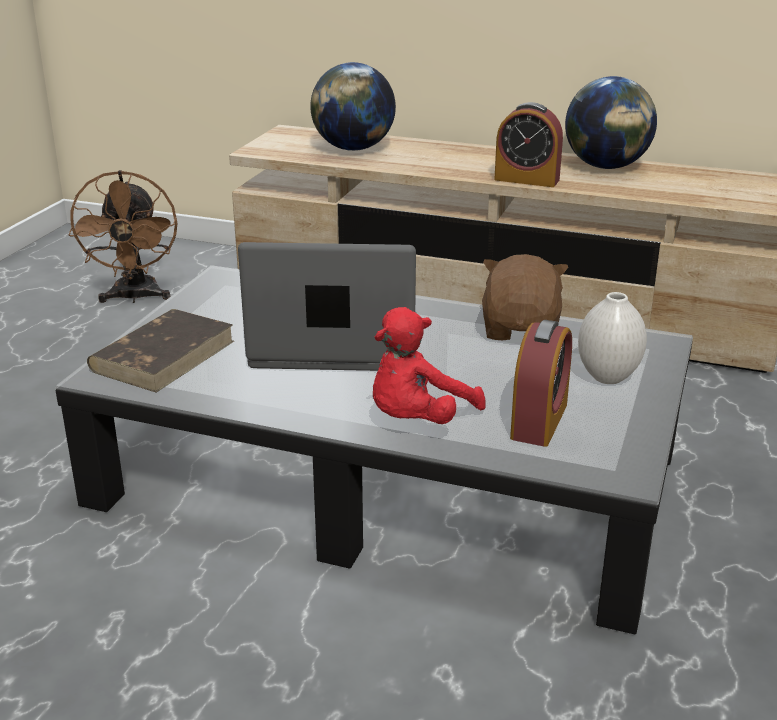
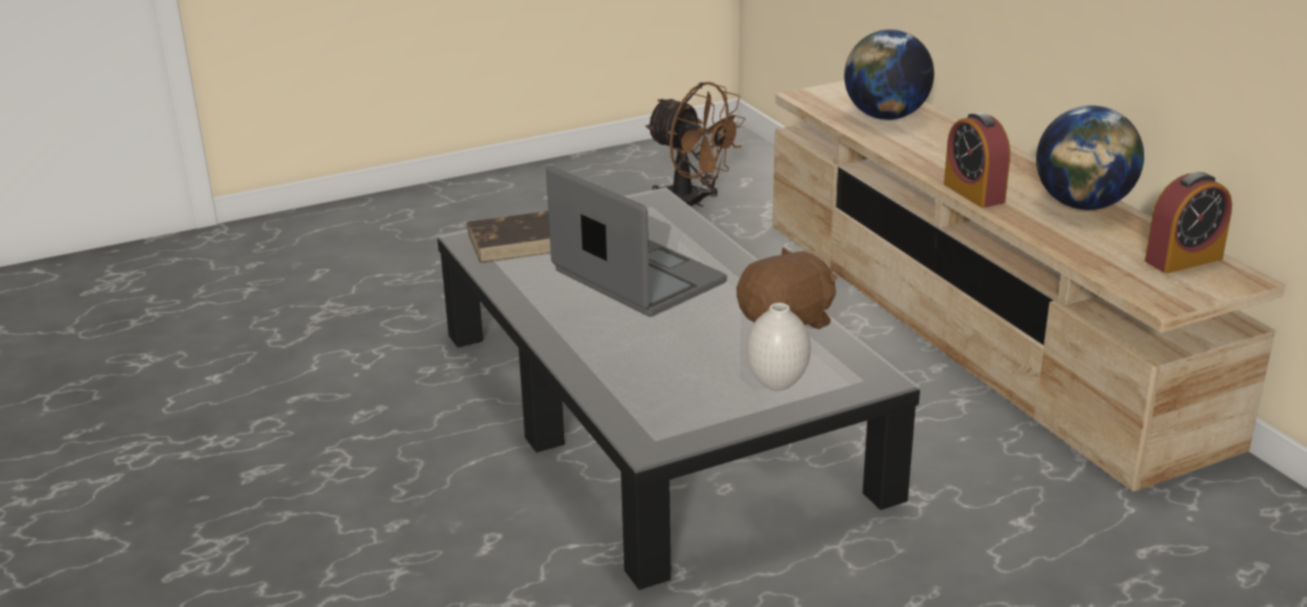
camera: 45 degrees right, 0 degrees up
brown fan [69,170,177,303] -> brown fan turned 90 degrees counterclockwise [645,82,746,207]
red plush toy [373,307,486,424] -> none
alarm clock [510,320,572,447] -> alarm clock moved to [1145,172,1232,273]

